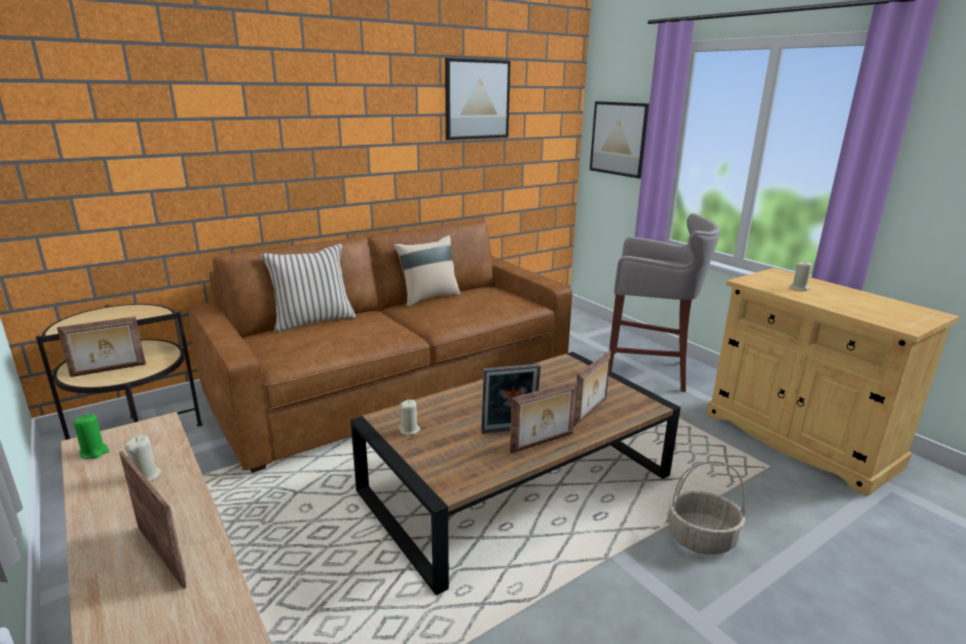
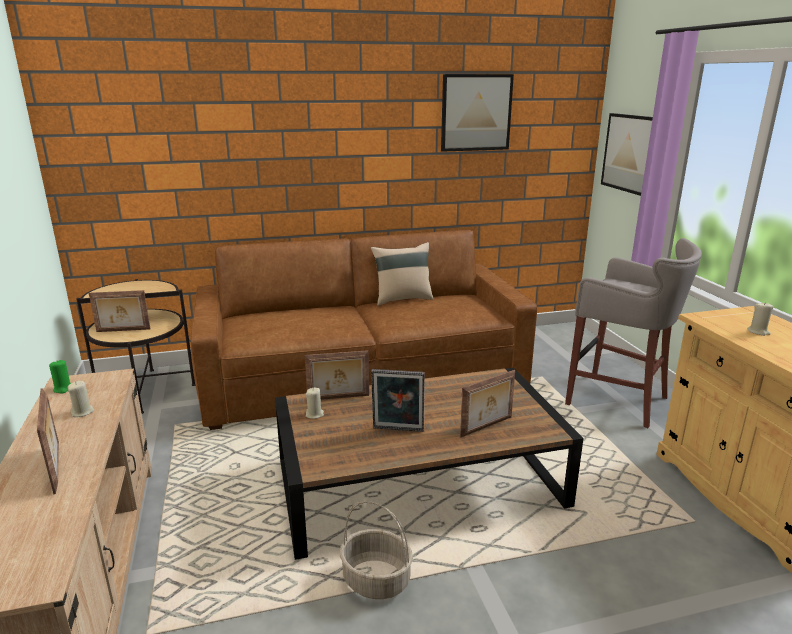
camera: 20 degrees right, 0 degrees up
beige pillow [261,244,356,332] -> none
picture frame [510,380,577,454] -> picture frame moved to [305,350,369,400]
basket [669,461,746,555] -> basket moved to [340,501,413,599]

